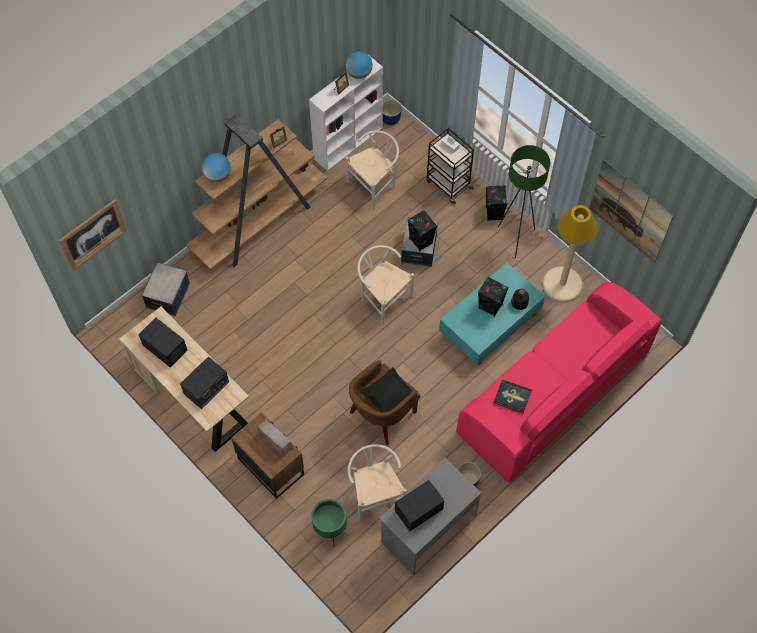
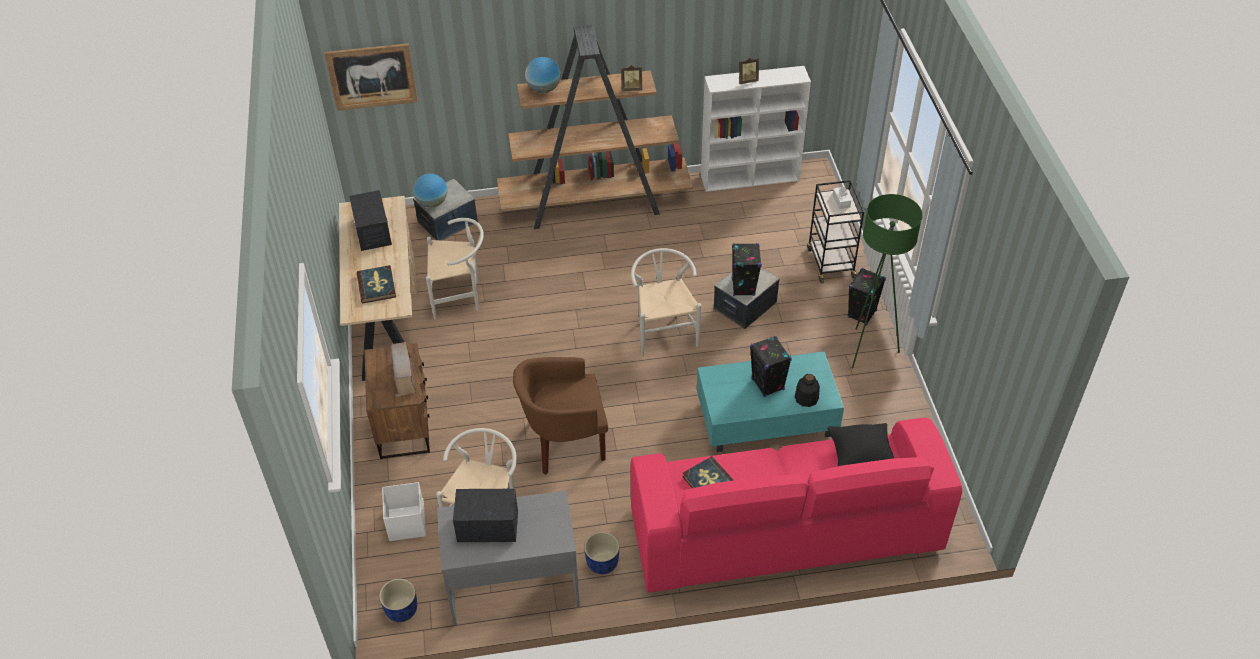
camera: 35 degrees right, 15 degrees down
radio [180,356,229,409] -> book [357,265,396,303]
green planter [311,499,347,547] -> white storage box [382,482,426,541]
globe [345,51,373,79] -> globe moved to [413,173,447,208]
white chair [345,130,399,209] -> white chair moved to [426,218,484,320]
black pillow [360,367,418,412] -> black pillow moved to [828,423,894,466]
blue planter [383,99,401,125] -> blue planter moved to [379,579,417,622]
beige floor lamp [542,205,597,303] -> none
picture [589,159,674,263] -> none

